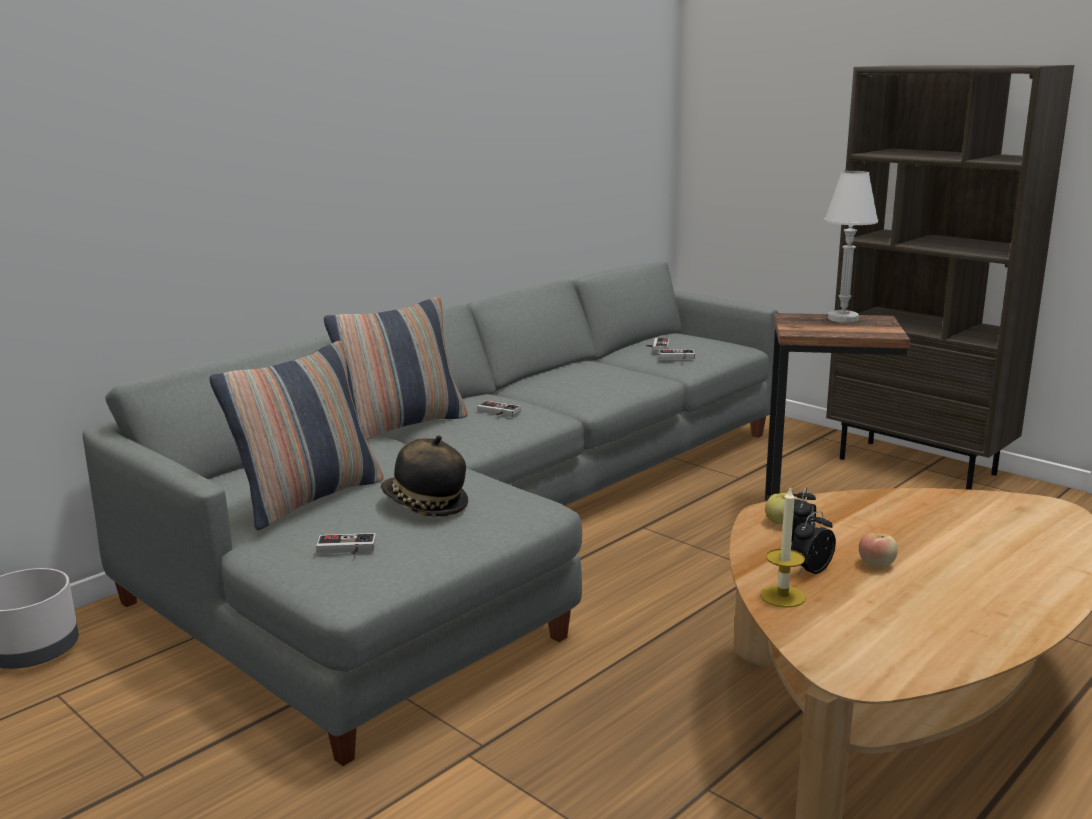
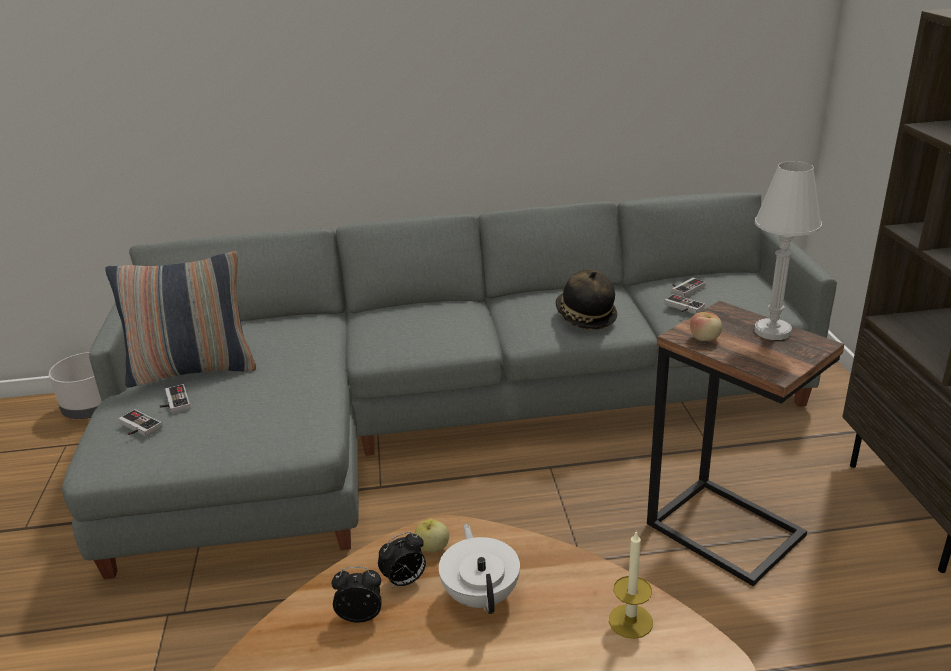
camera: 40 degrees right, 10 degrees up
pillow [324,297,468,440] -> none
hat [381,435,468,516] -> hat moved to [556,269,617,330]
game controller [477,401,521,417] -> game controller moved to [160,384,191,414]
candle [760,486,806,608] -> candle moved to [609,530,653,639]
apple [859,532,898,568] -> apple moved to [690,312,722,341]
none -> white teapot [439,524,520,614]

